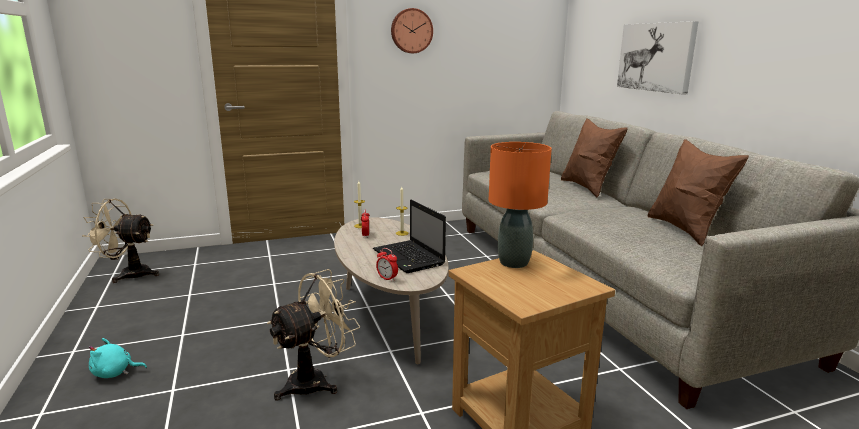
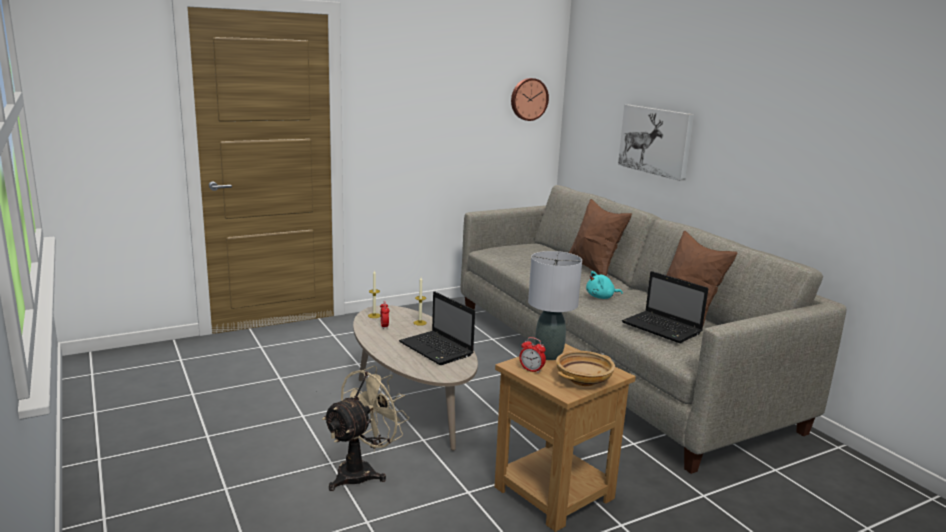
camera: 10 degrees left, 0 degrees up
beige fan [82,199,159,283] -> none
turquoise plush toy [89,338,147,378] -> turquoise plush toy moved to [586,271,623,299]
alarm clock [376,248,398,282] -> alarm clock moved to [519,337,546,373]
wall clock [391,8,433,53] -> wall clock moved to [511,78,549,121]
orange table lamp [489,142,552,268] -> grey table lamp [528,251,582,360]
none -> beige bowl [556,351,615,386]
none -> laptop [622,271,708,343]

